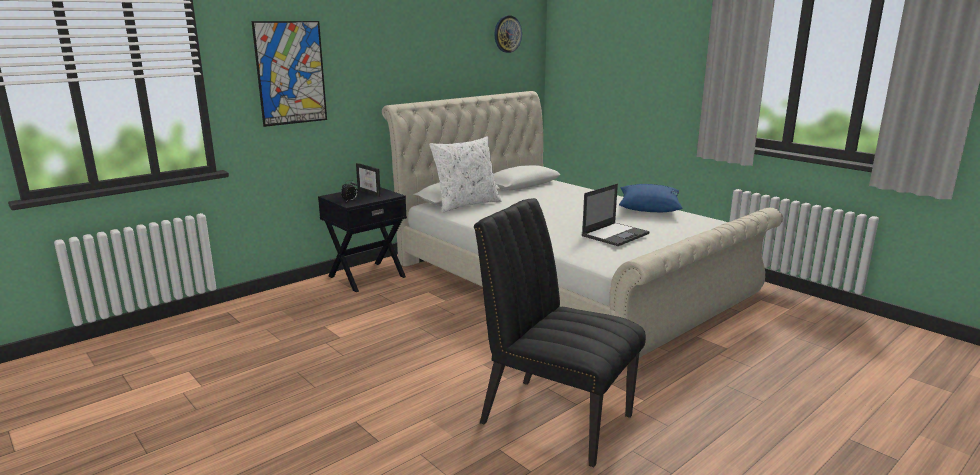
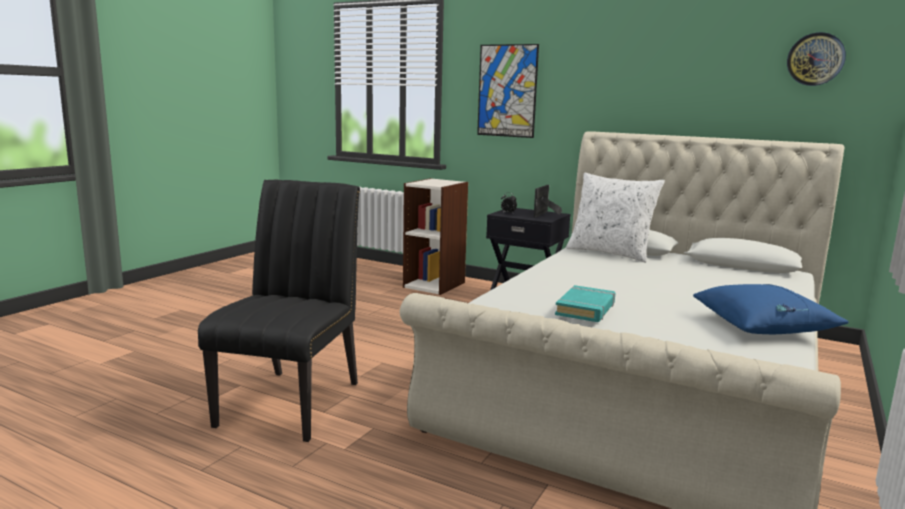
camera: 70 degrees right, 5 degrees down
laptop [582,184,650,246] -> turquoise book [555,285,615,322]
none -> bookcase [403,178,468,295]

